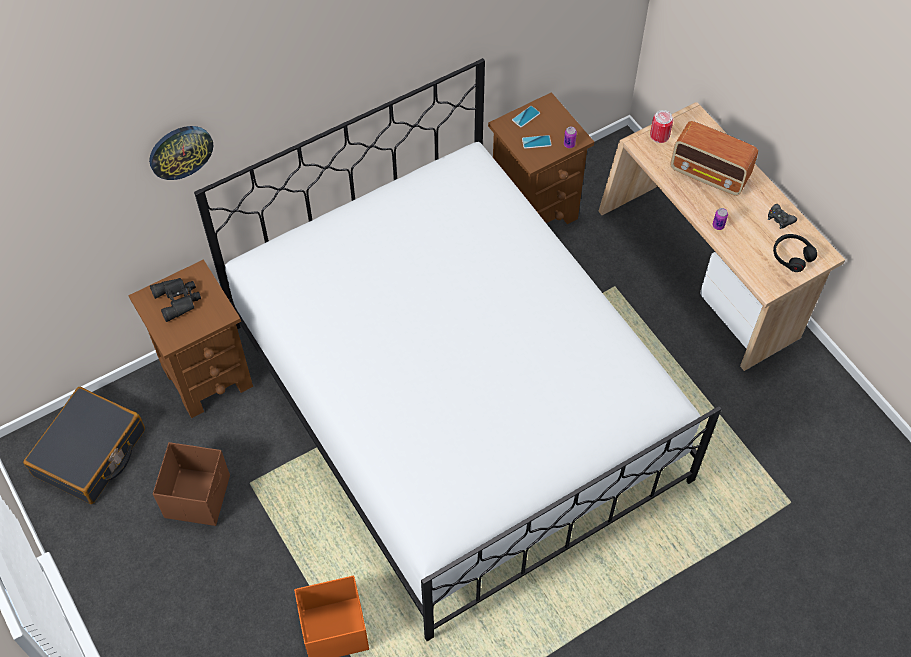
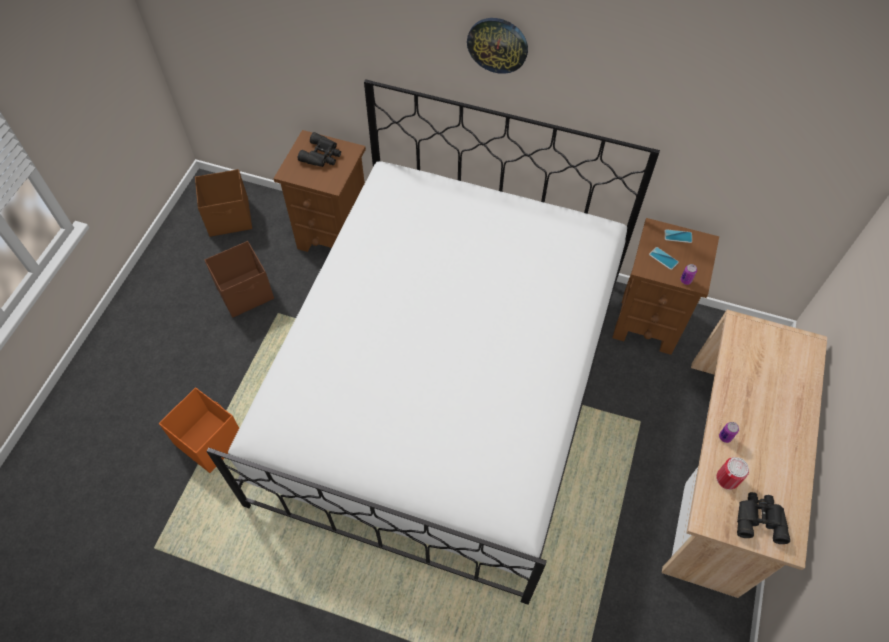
camera: 50 degrees right, 0 degrees up
black suitcase [23,387,145,504] -> brown storage box [195,169,252,237]
wall clock [149,126,213,180] -> wall clock moved to [467,18,528,74]
can [650,110,673,143] -> can moved to [716,457,749,490]
radio [671,121,758,196] -> none
black game controller [768,204,797,229] -> none
black headphones [773,234,817,272] -> black binoculars [737,492,790,544]

